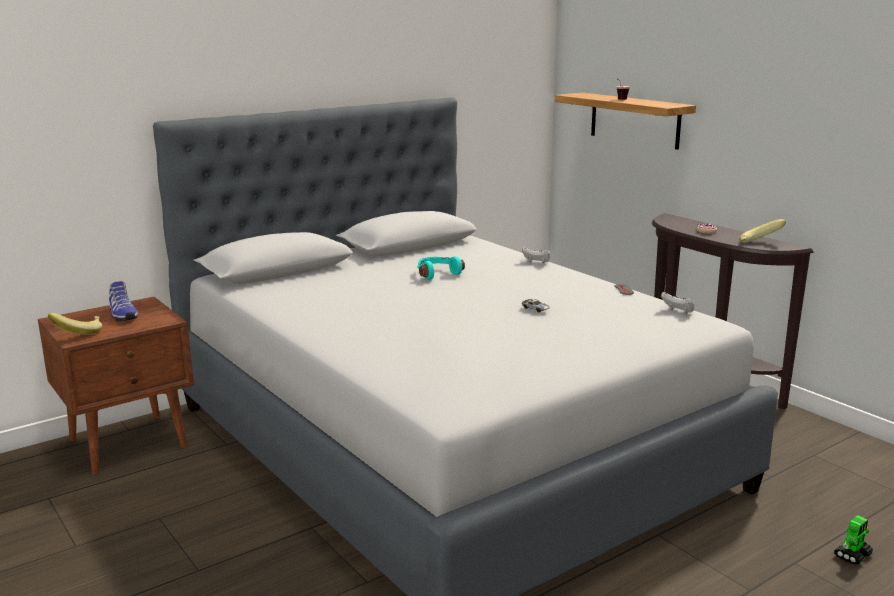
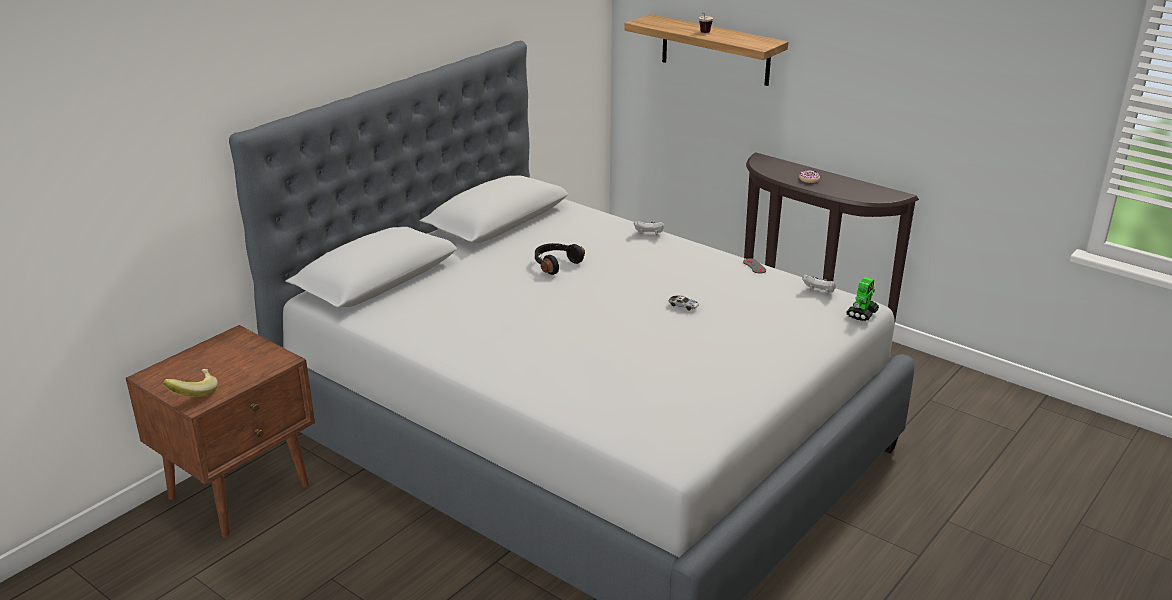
camera: 15 degrees left, 10 degrees up
shoe [109,281,138,321] -> none
turquoise headphones [417,256,465,280] -> black headphones [535,243,585,275]
banana [739,219,786,243] -> none
toy robot [834,515,873,565] -> toy robot moved to [846,277,879,321]

